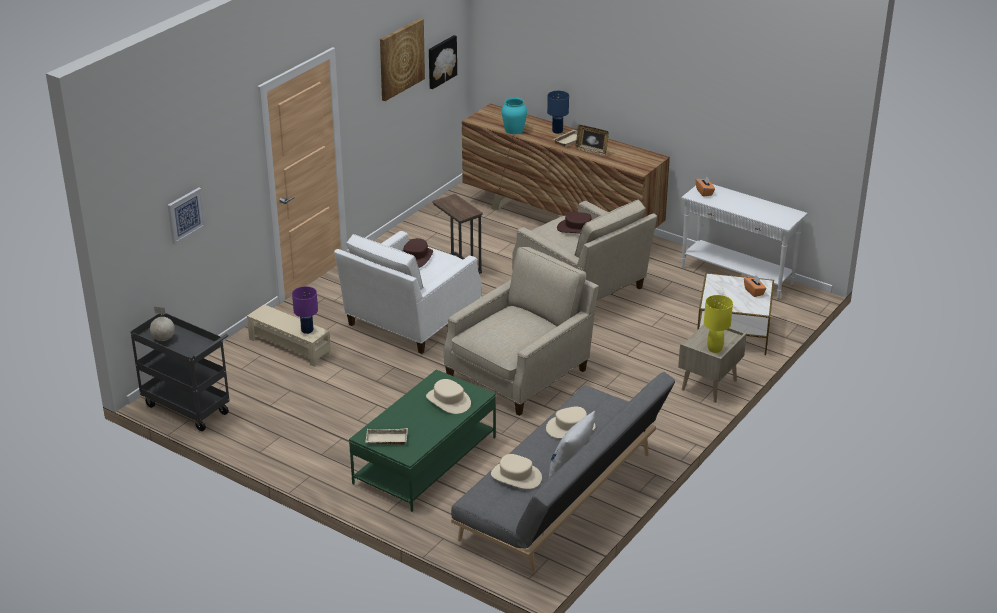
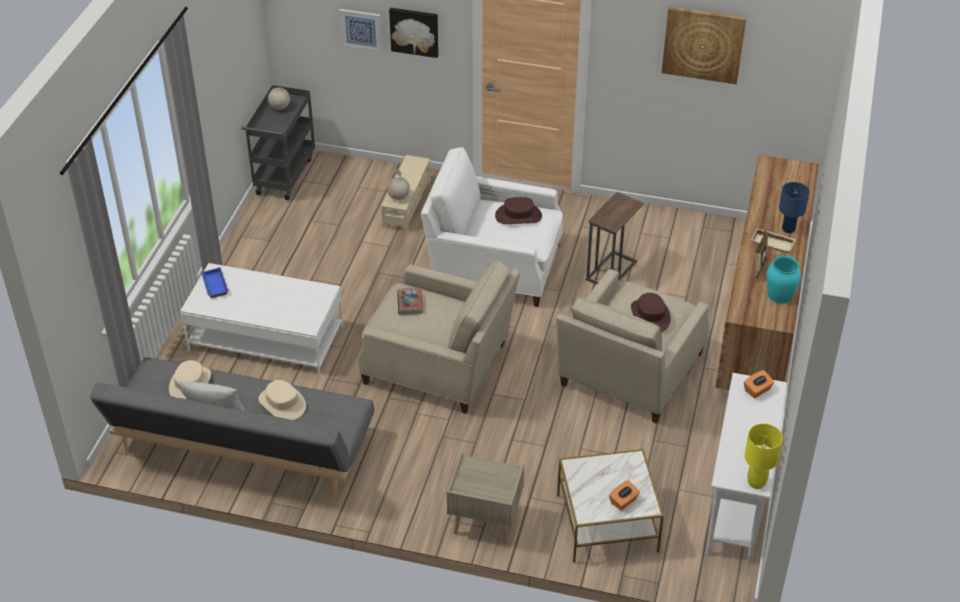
camera: 70 degrees right, 10 degrees up
purple table lamp [292,286,318,334] -> globe [387,167,410,200]
green coffee table [349,369,496,512] -> white coffee table [180,263,343,376]
beige tray [365,428,408,445] -> blue tray [200,267,229,298]
beige hat [426,379,471,414] -> none
picture [429,35,457,89] -> picture moved to [389,8,439,58]
turquoise vase [502,97,527,134] -> turquoise vase moved to [767,256,801,303]
yellow table lamp [704,295,733,353] -> yellow table lamp moved to [744,424,783,489]
none -> book [397,288,423,315]

